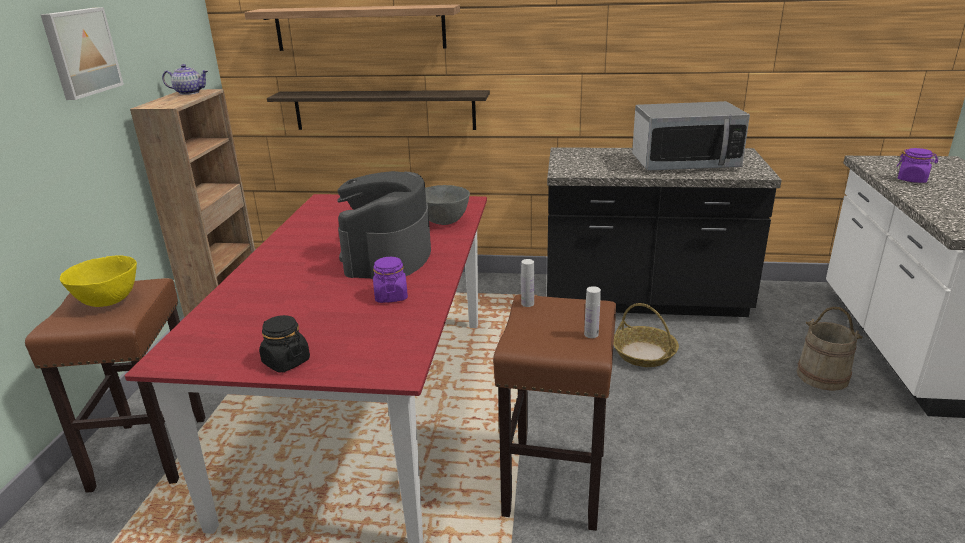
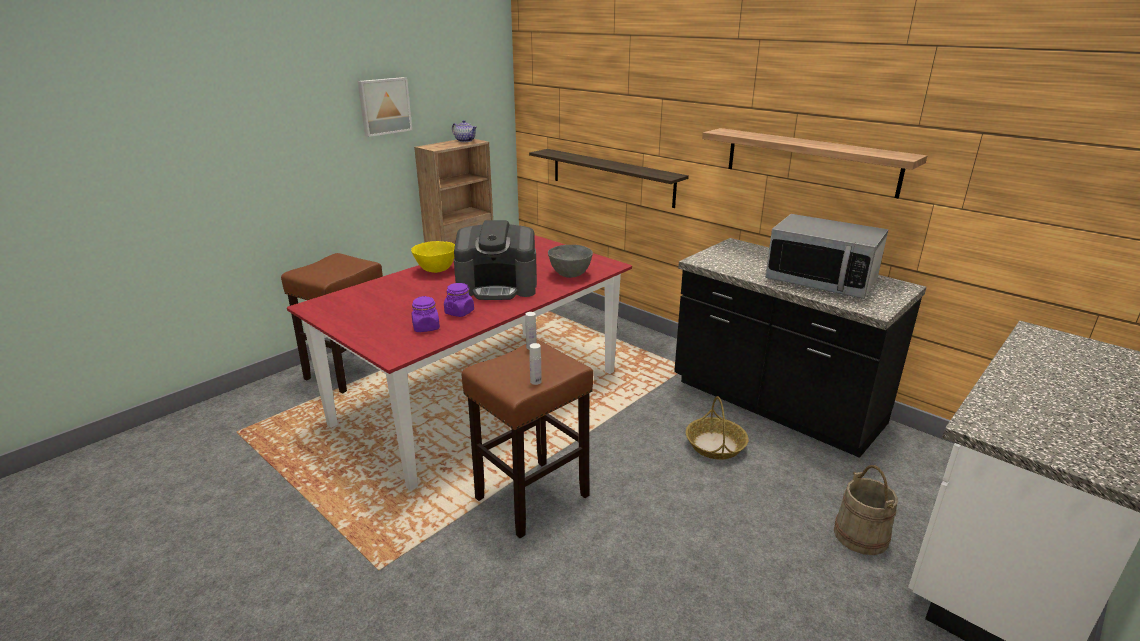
camera: 35 degrees right, 0 degrees up
yellow bowl [60,255,137,307] -> yellow bowl moved to [411,241,455,273]
shelf [244,4,460,51] -> shelf moved to [702,128,927,199]
black jar [259,315,310,373] -> none
coffee machine [337,171,431,279] -> coffee machine turned 135 degrees counterclockwise [454,220,537,300]
purple jar [896,148,938,183] -> purple jar moved to [411,296,440,332]

